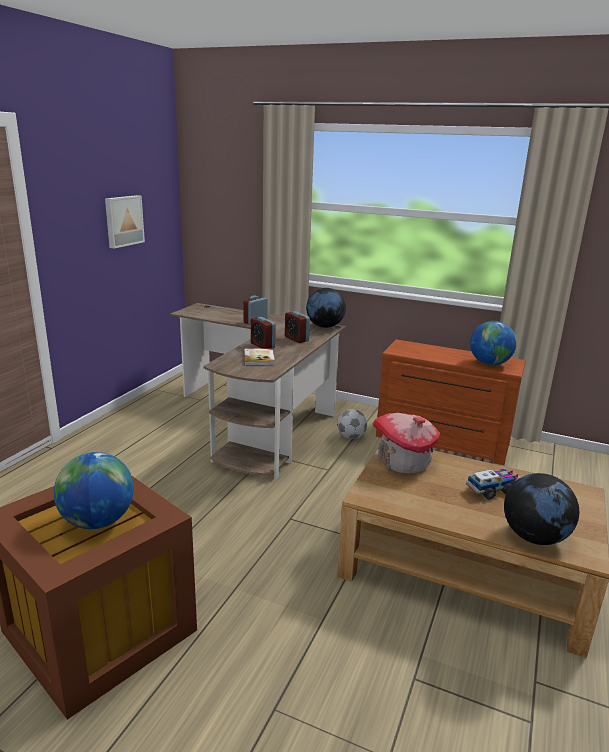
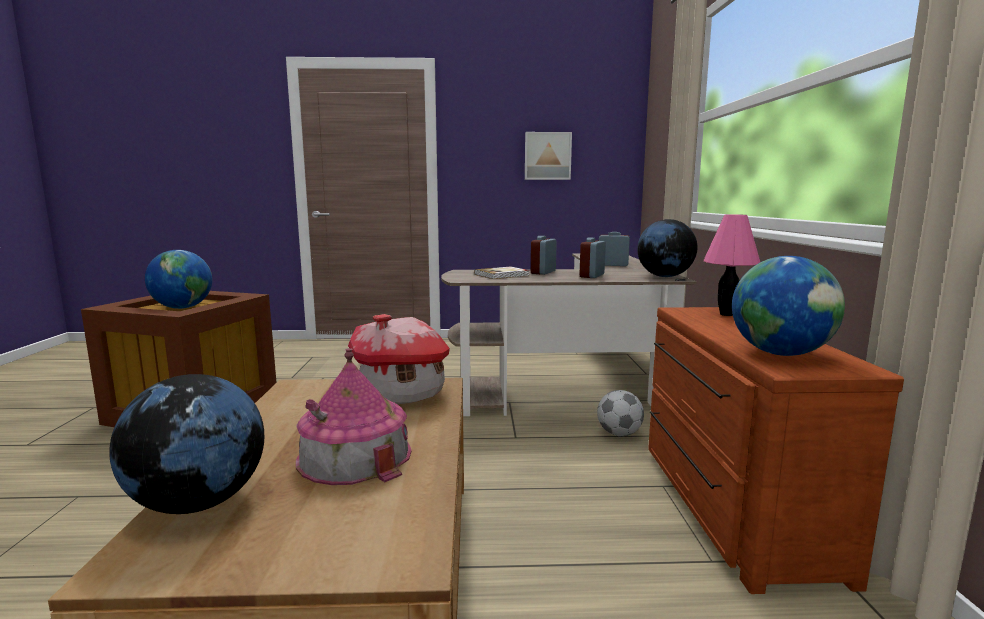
camera: 65 degrees right, 10 degrees down
toy truck [466,468,518,500] -> toy house [296,348,412,485]
none -> pink table lamp [703,214,760,316]

